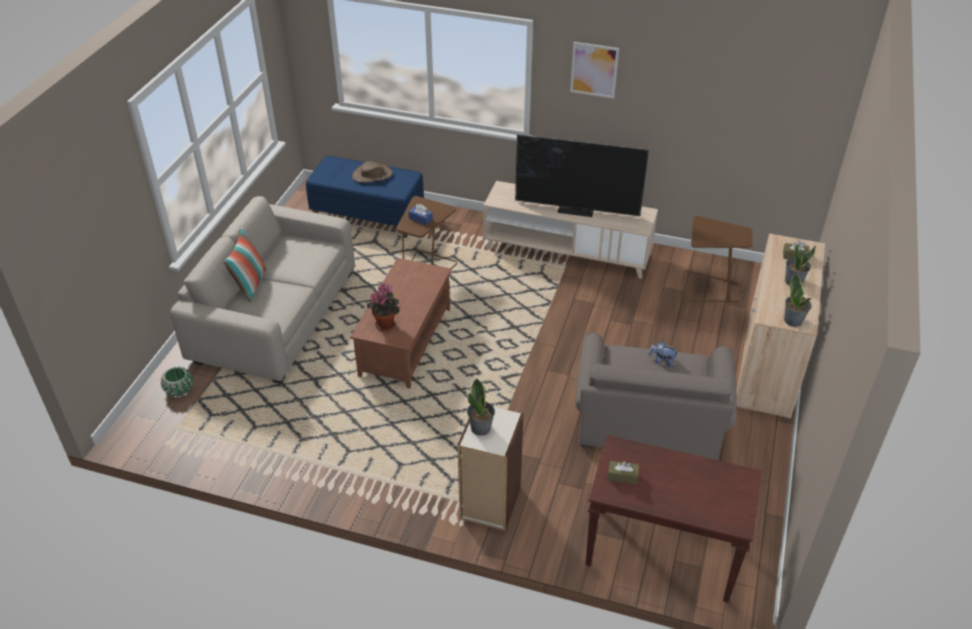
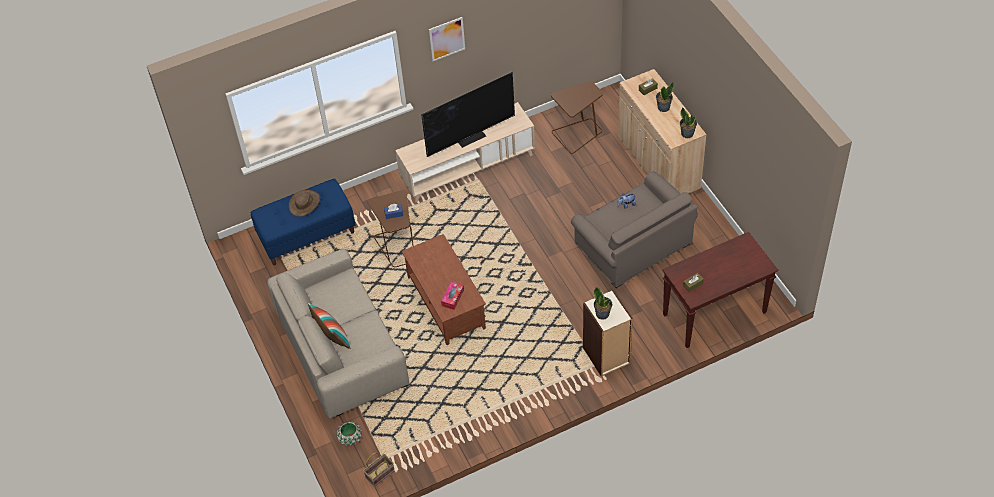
camera: 40 degrees left, 10 degrees up
potted plant [367,283,400,331] -> tissue box [441,281,464,310]
none -> basket [363,452,395,487]

